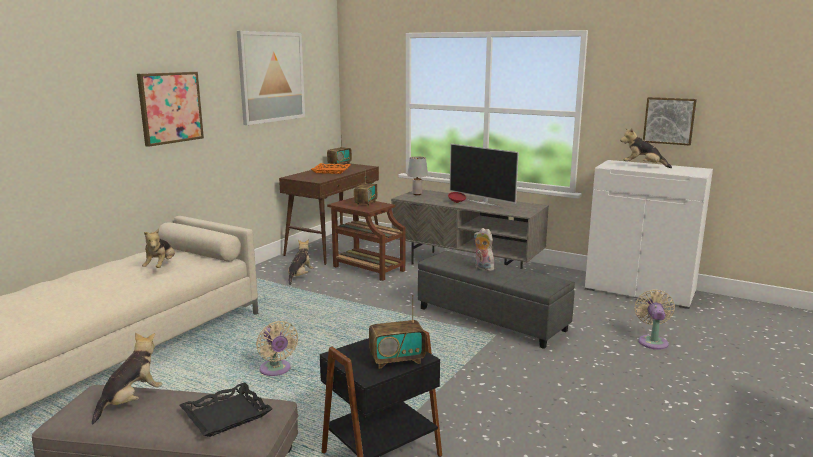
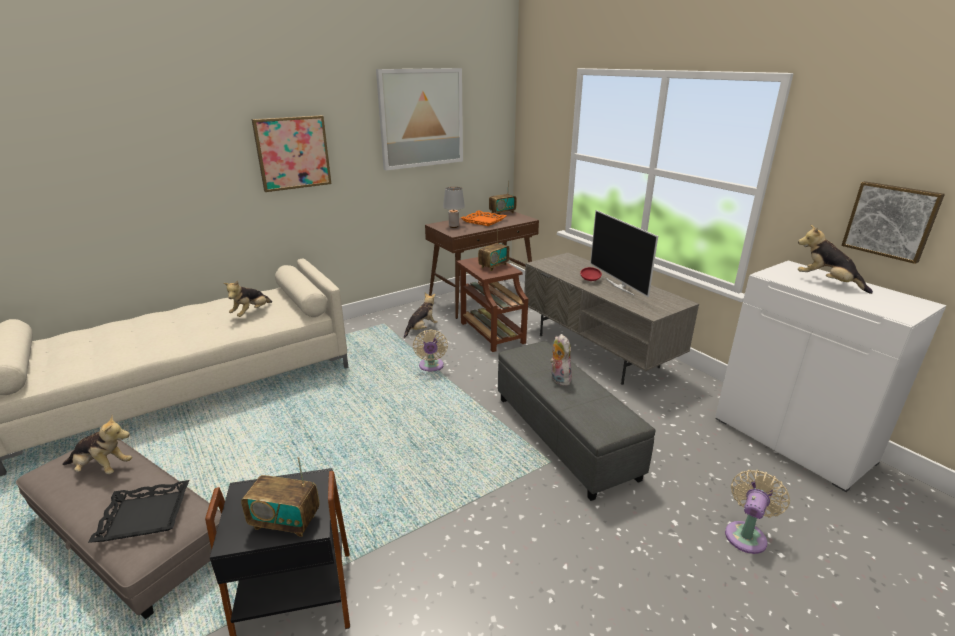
camera: 25 degrees right, 10 degrees up
plush toy [92,333,162,425] -> plush toy turned 45 degrees clockwise [62,415,132,474]
beige fan [256,321,298,376] -> beige fan moved to [413,329,448,371]
grey table lamp [407,157,428,195] -> grey table lamp moved to [443,187,465,228]

